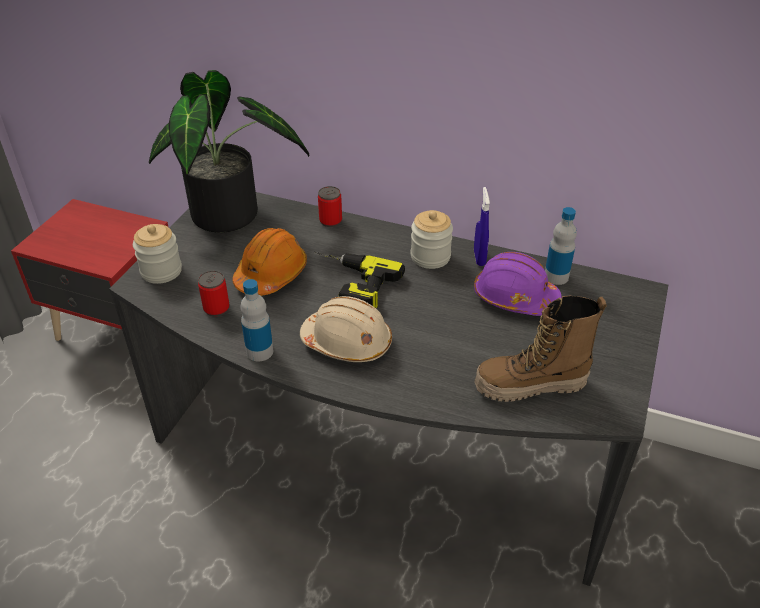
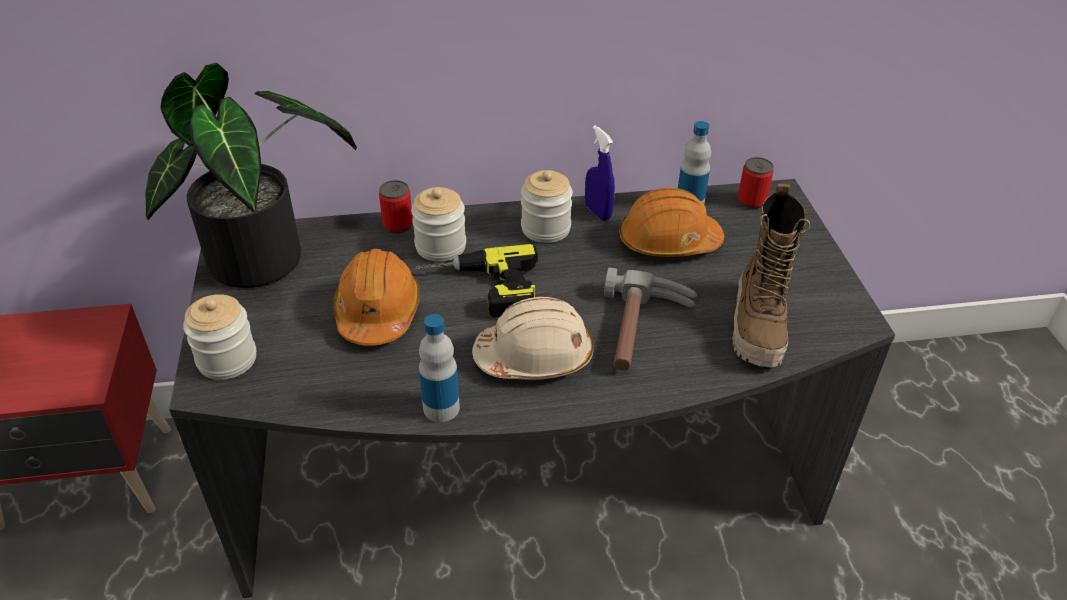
camera: 30 degrees left, 0 degrees up
can [198,271,229,316] -> can moved to [738,157,774,209]
purple hard hat [474,252,562,316] -> orange hard hat [619,188,724,257]
boot [474,295,607,402] -> boot turned 45 degrees counterclockwise [732,184,810,367]
none -> jar [411,187,466,262]
none -> hammer [604,267,697,371]

